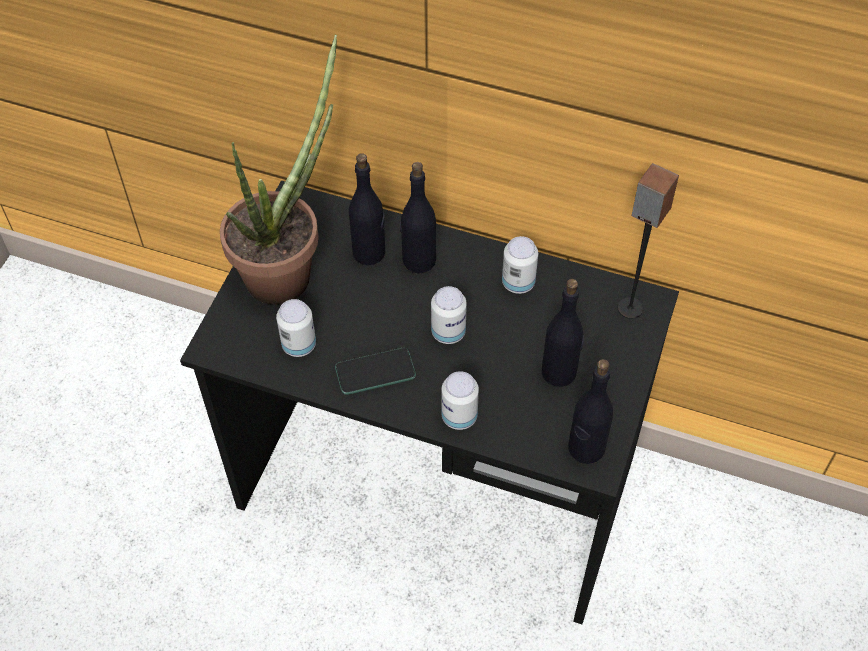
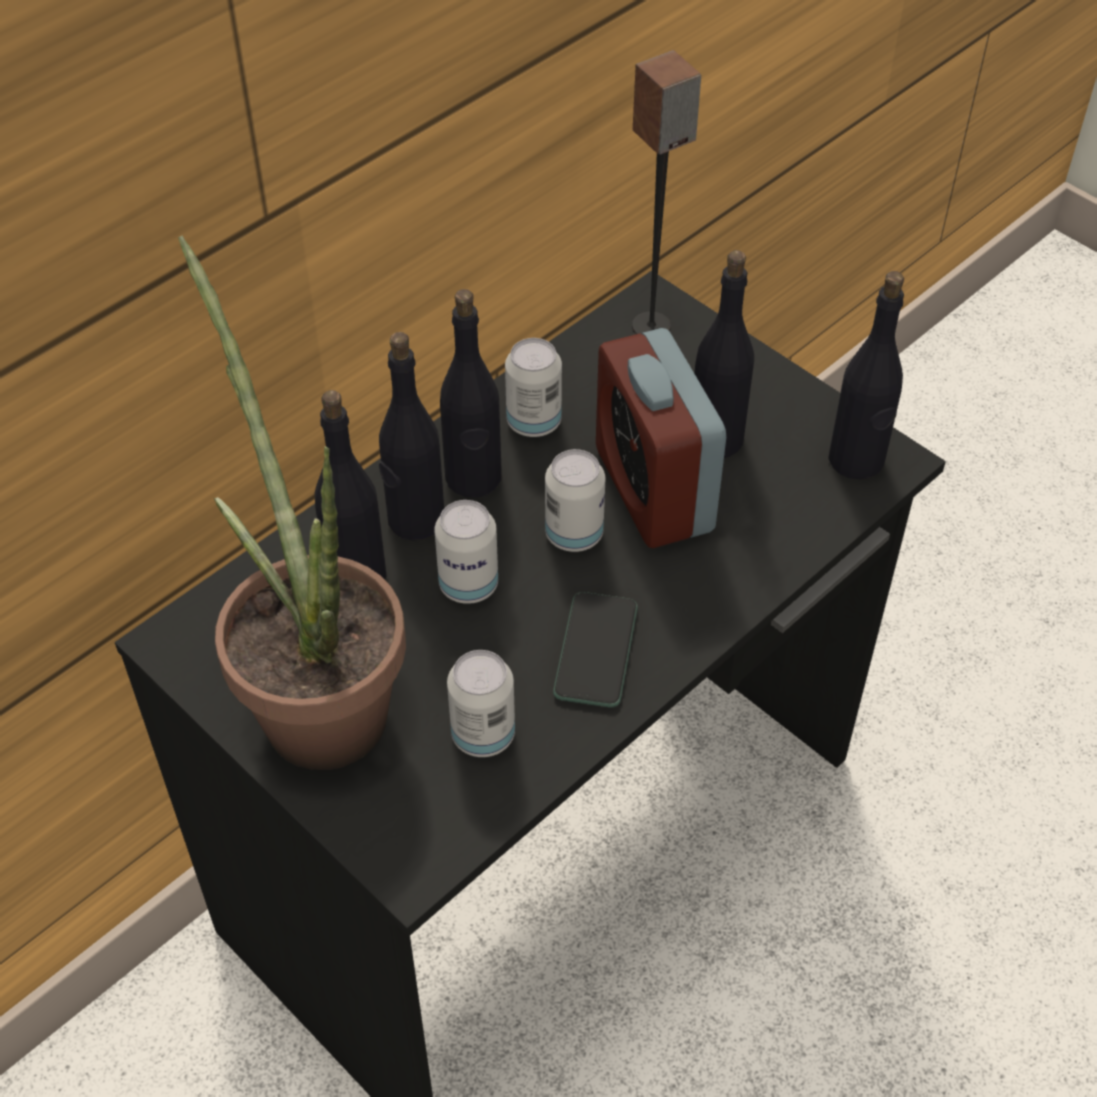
camera: 65 degrees left, 5 degrees down
can [442,371,479,430] -> can moved to [434,500,498,604]
none -> black bottle [440,289,502,498]
none -> alarm clock [596,328,726,548]

